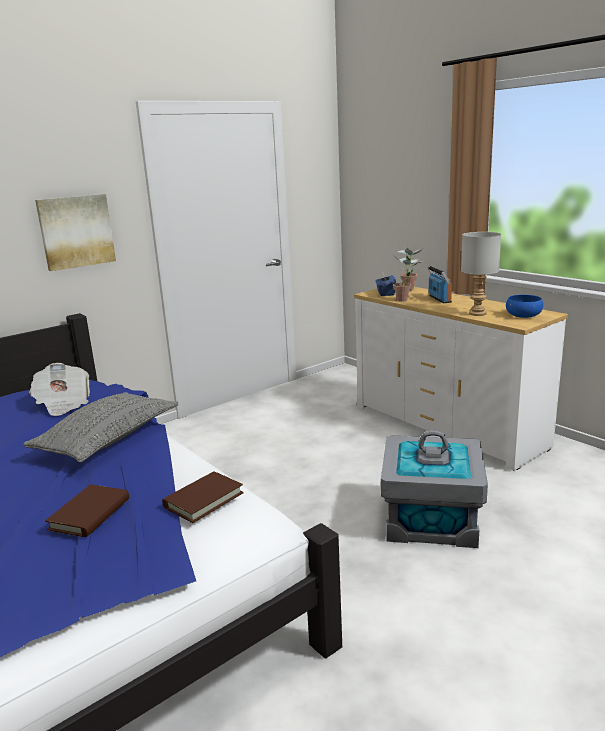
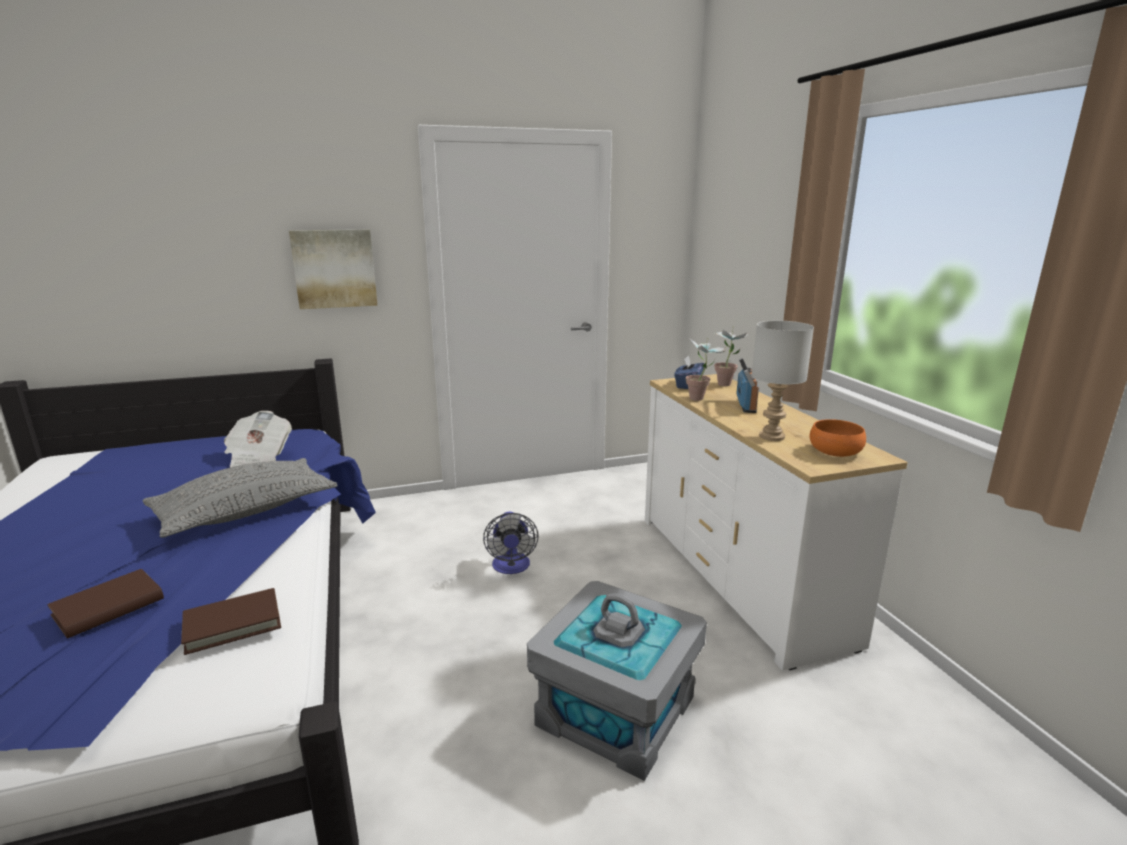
camera: 20 degrees right, 0 degrees up
blue bowl [506,295,543,318] -> orange bowl [810,419,866,457]
none -> fan [483,511,539,574]

